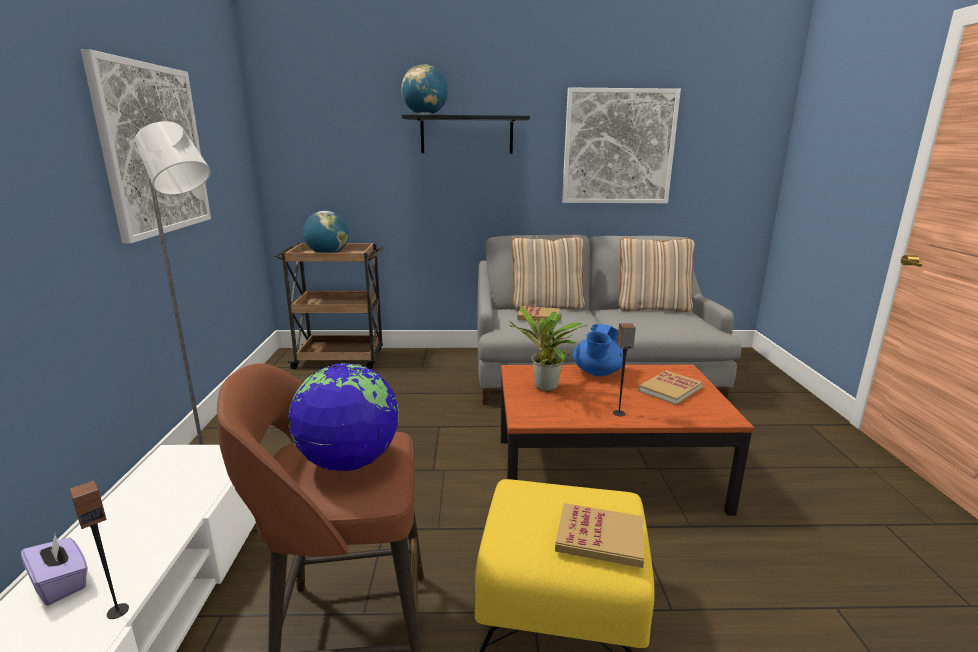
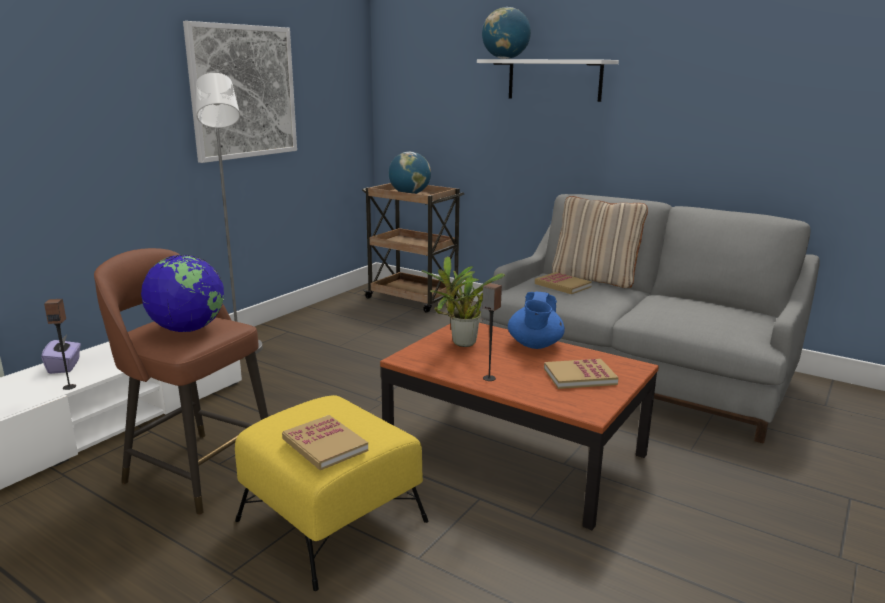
camera: 35 degrees right, 0 degrees up
black shelf [402,115,530,154] -> white shelf [477,59,619,102]
picture [562,87,681,203] -> none
blue teapot [573,324,623,376] -> blue teapot turned 45 degrees counterclockwise [508,292,565,349]
beige pillow [618,238,695,312] -> none

